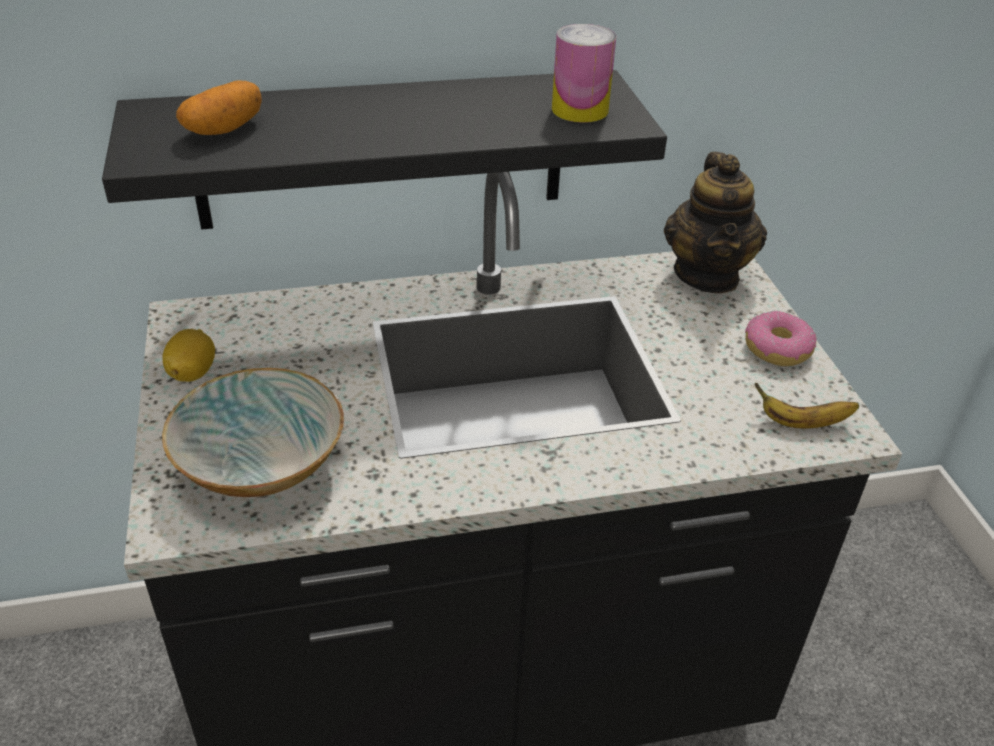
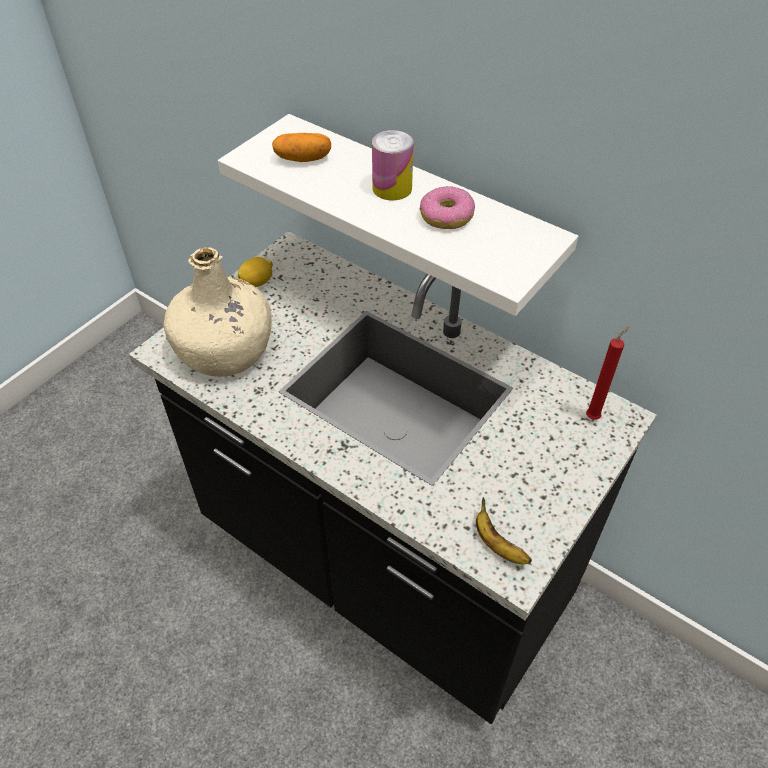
camera: 50 degrees right, 10 degrees up
black shelf [102,70,667,230] -> white shelf [218,114,578,316]
bowl [162,368,344,497] -> beige bottle [164,247,272,377]
can [552,24,617,123] -> can moved to [372,130,414,201]
teapot [664,152,767,293] -> red candle [586,327,629,420]
donut [745,311,817,366] -> donut moved to [420,186,475,229]

